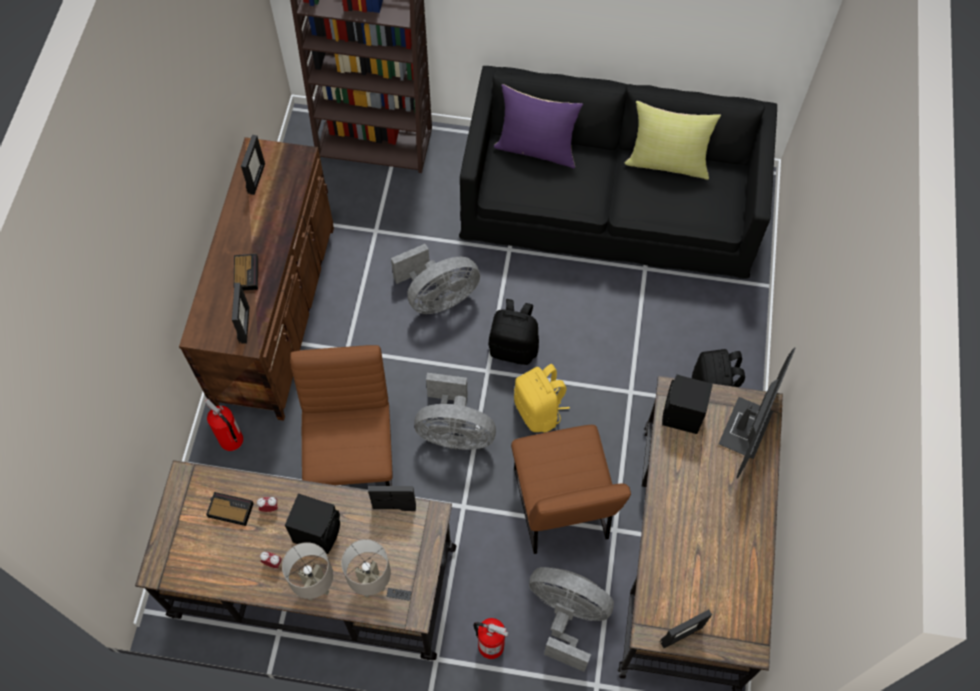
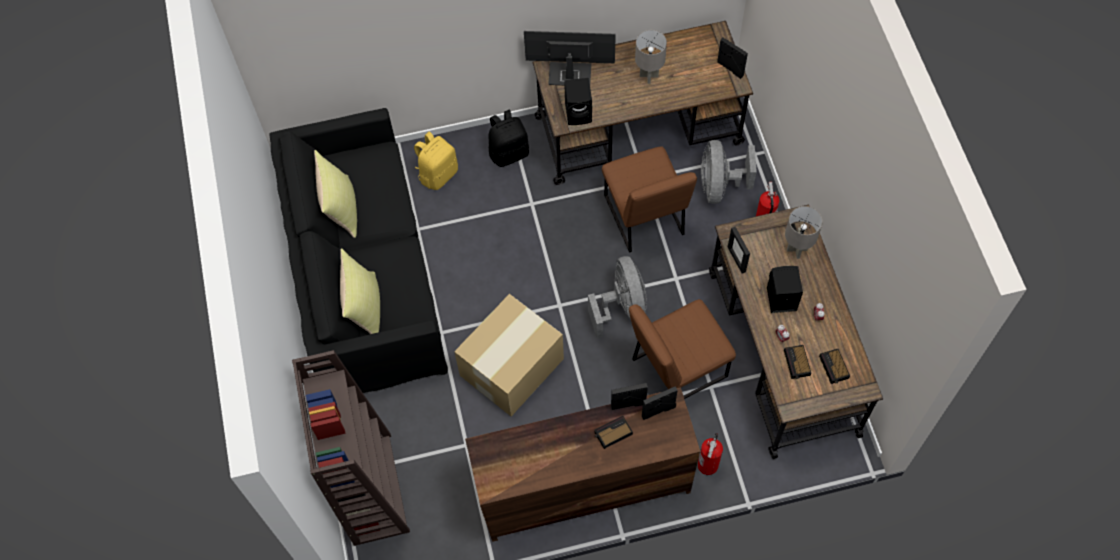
camera: 110 degrees left, 0 degrees up
picture frame [241,135,265,195] -> picture frame moved to [611,383,648,410]
grey table lamp [282,542,333,601] -> grey table lamp moved to [635,30,667,84]
grey fan [391,244,480,314] -> cardboard box [454,294,564,416]
black backpack [489,299,539,365] -> none
purple pillow [494,84,583,168] -> yellow pillow [340,248,380,334]
brown chair [511,425,631,554] -> brown chair turned 105 degrees clockwise [602,146,697,253]
yellow backpack [514,364,570,432] -> yellow backpack moved to [414,131,458,190]
none -> alarm clock [819,349,850,384]

